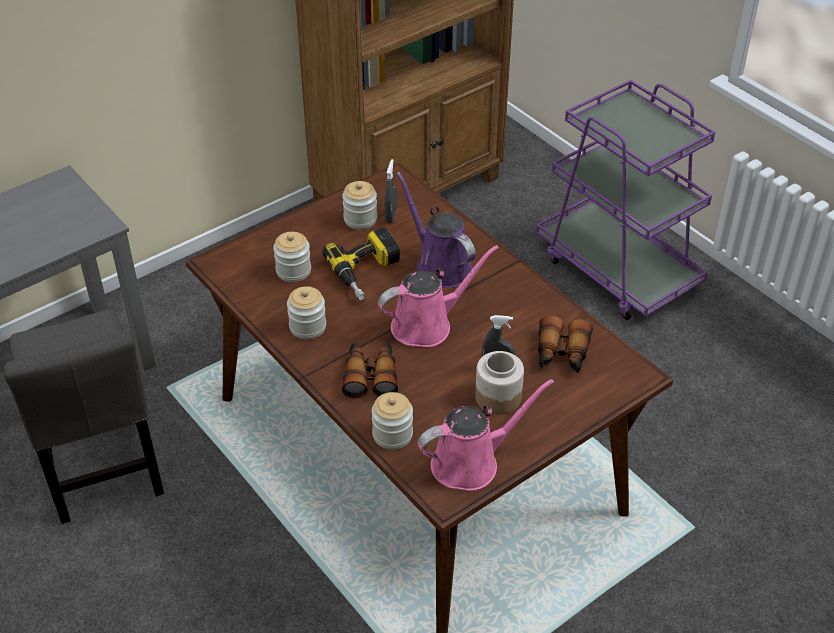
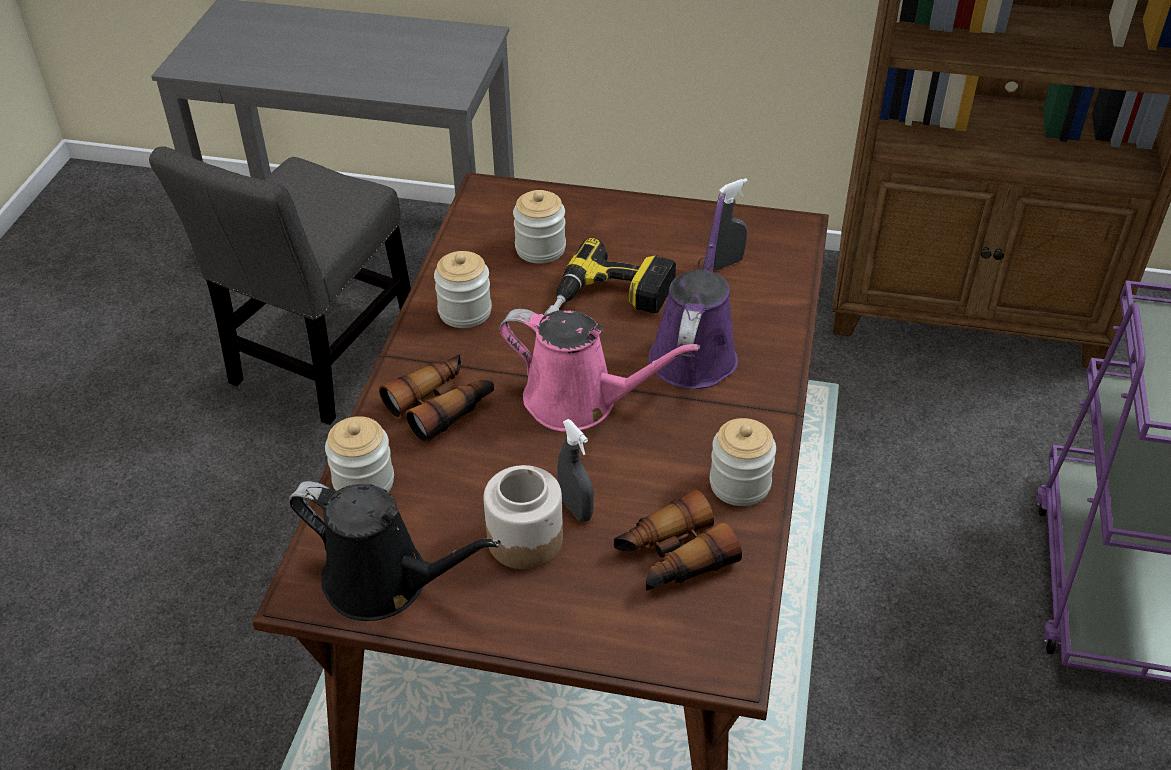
camera: 50 degrees right, 0 degrees up
jar [342,181,377,229] -> jar moved to [710,418,776,506]
pink watering can [418,379,554,491] -> black watering can [289,481,501,621]

